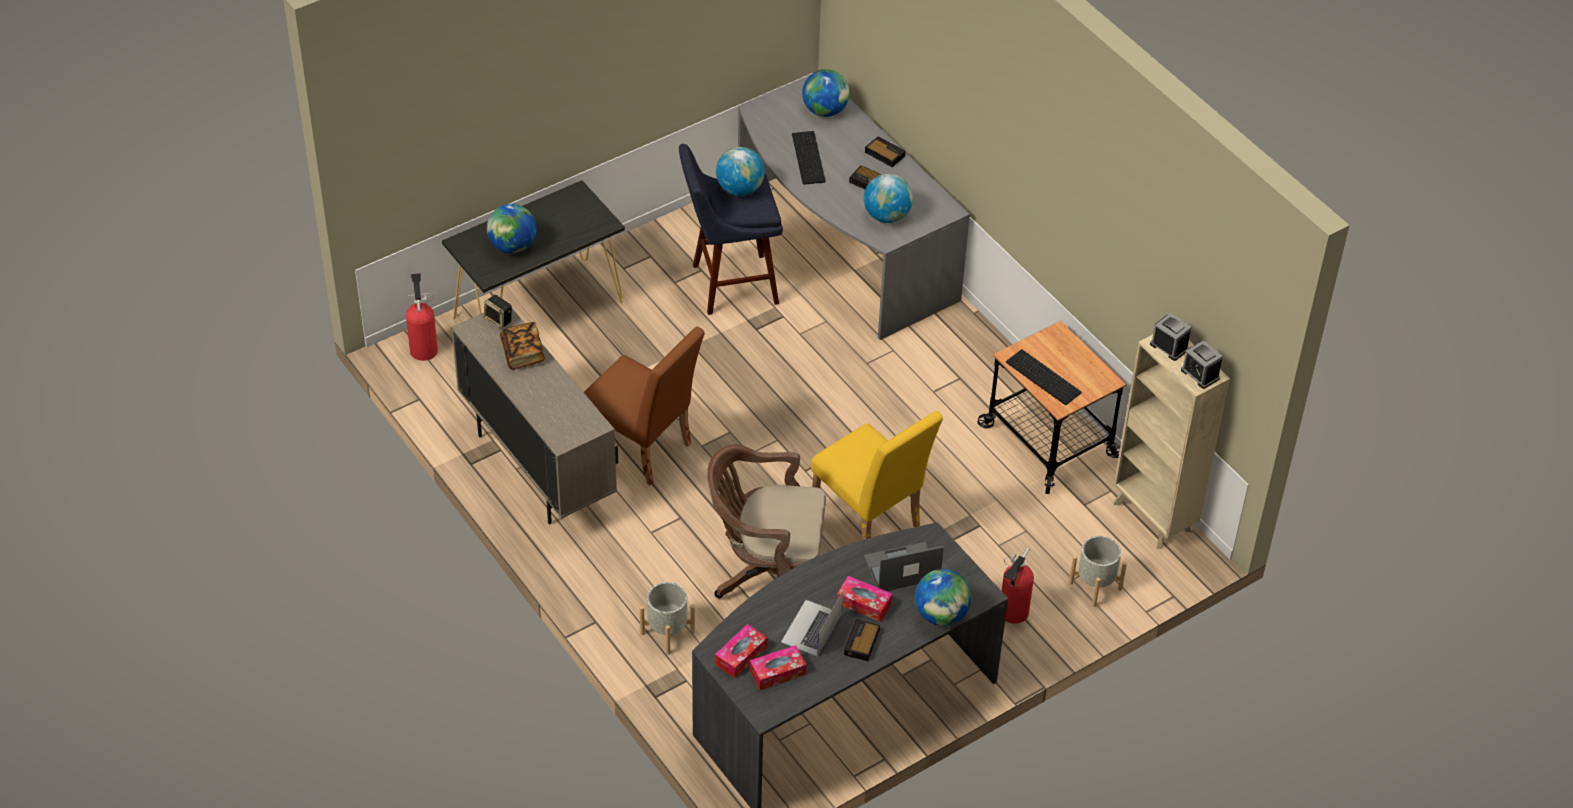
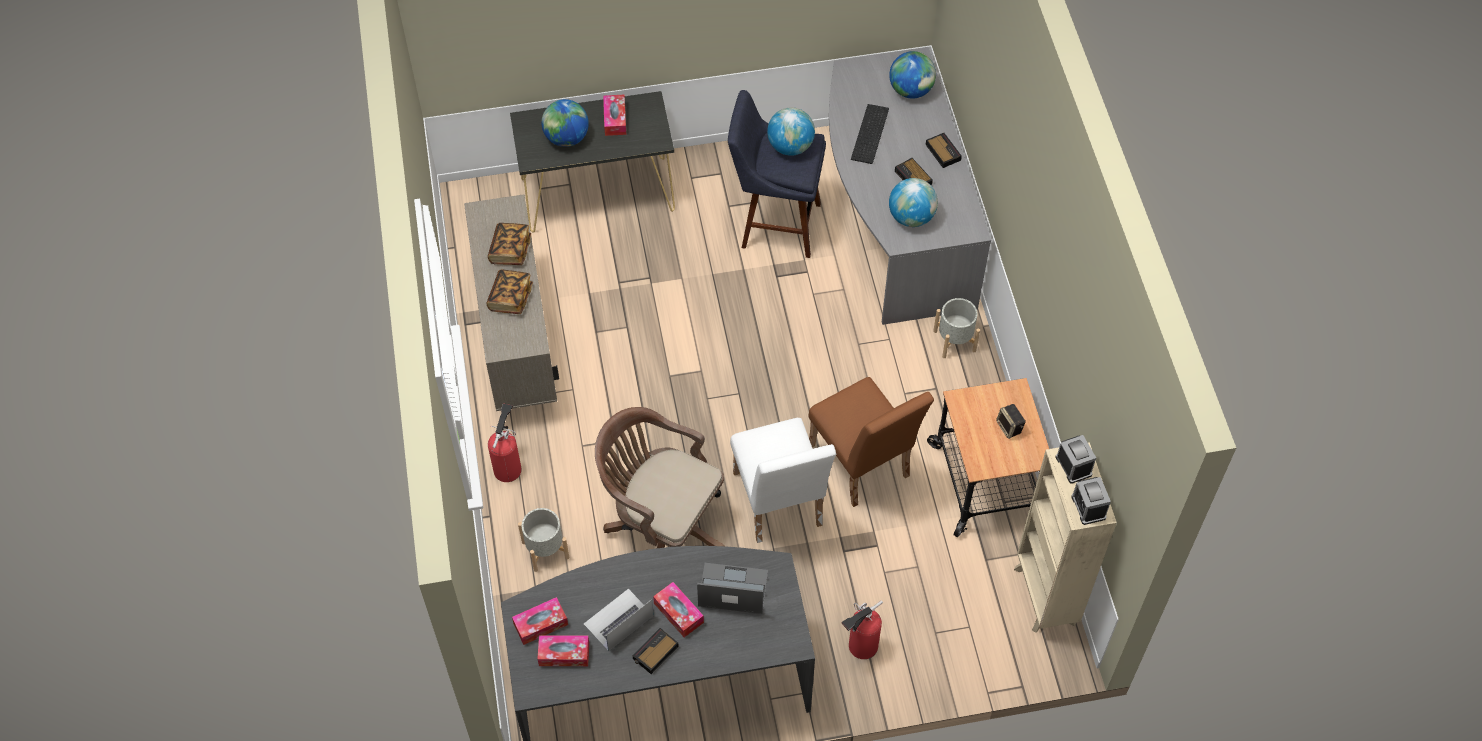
camera: 25 degrees right, 10 degrees up
fire extinguisher [406,273,438,361] -> fire extinguisher moved to [488,403,522,482]
speaker [484,295,512,329] -> speaker moved to [996,404,1025,439]
brown chair [584,326,705,486] -> brown chair moved to [808,377,934,507]
yellow chair [811,411,943,540] -> white chair [730,418,836,543]
globe [915,569,971,626] -> none
keyboard [1006,349,1082,405] -> none
grey planter [1069,536,1127,607] -> grey planter moved to [933,298,980,358]
none -> book [486,270,533,314]
none -> tissue box [603,95,626,136]

